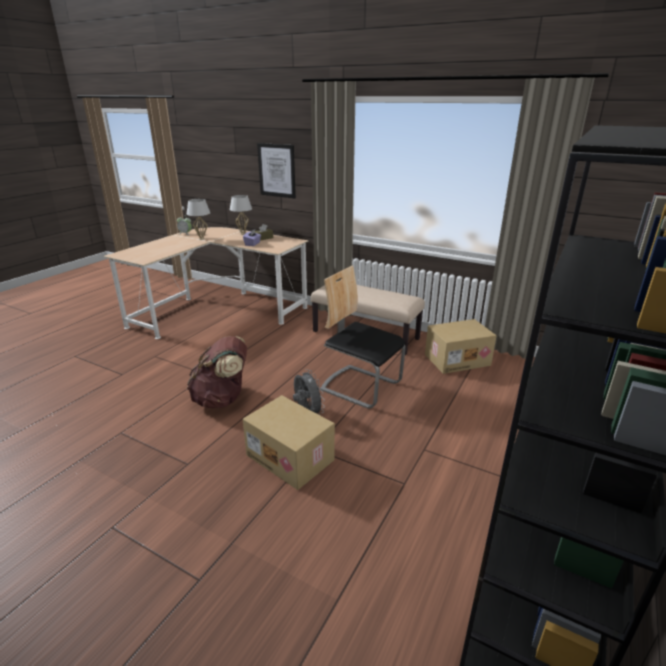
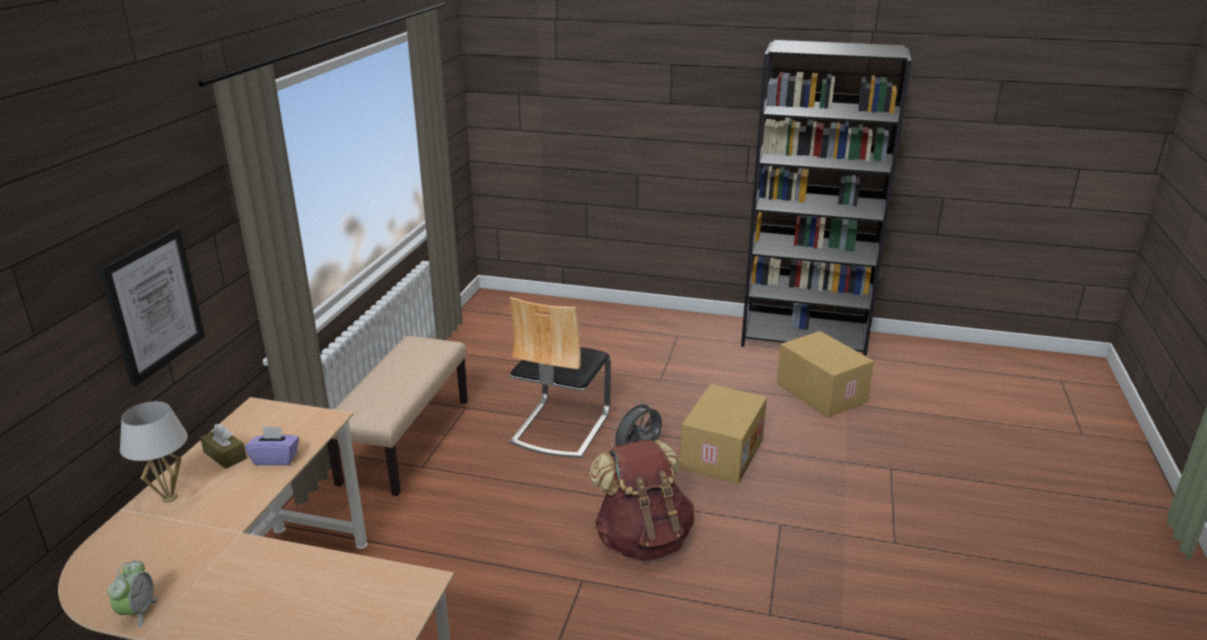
camera: 105 degrees left, 0 degrees up
white table lamp [187,199,210,240] -> none
cardboard box [425,319,497,374] -> cardboard box moved to [776,331,874,418]

